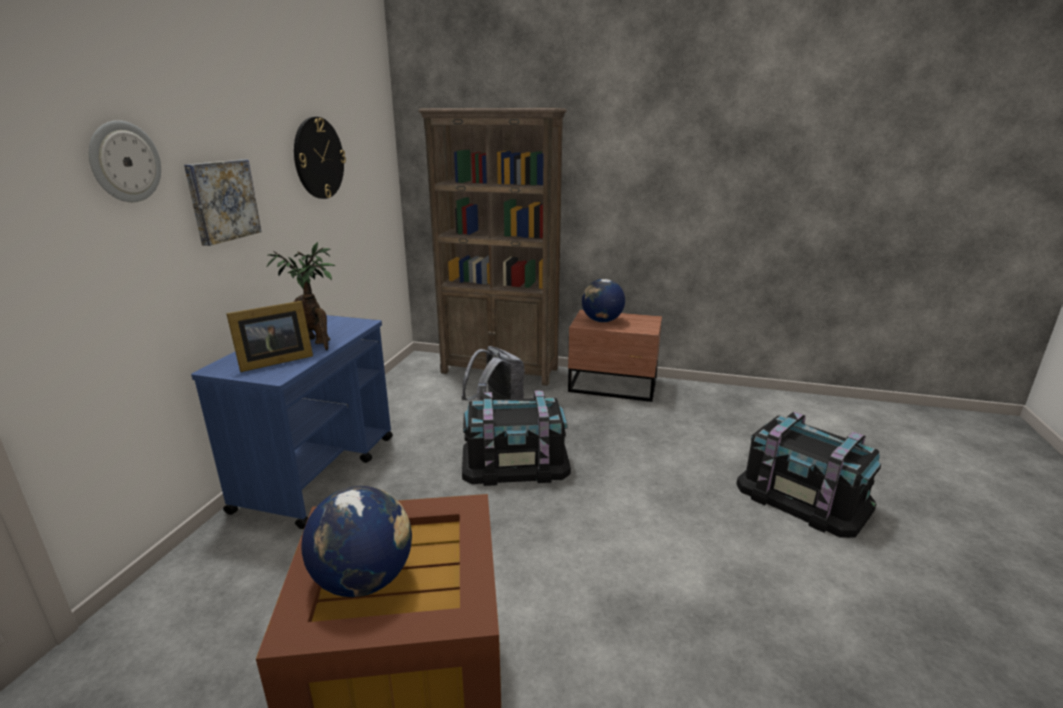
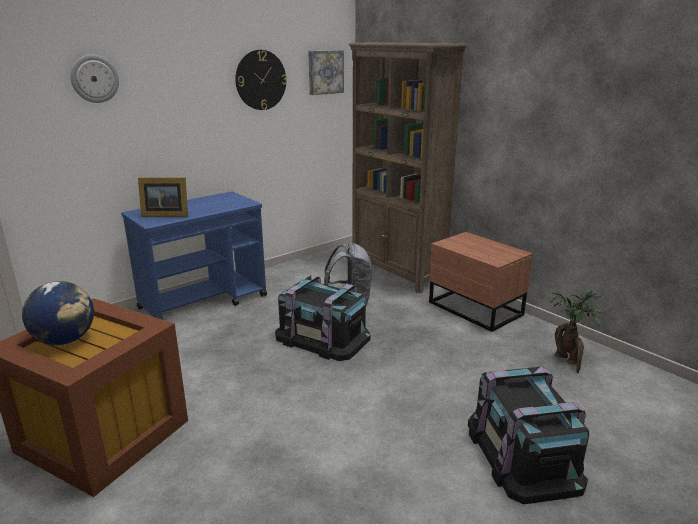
camera: 35 degrees right, 0 degrees up
picture [184,159,261,246] -> picture moved to [308,50,344,95]
potted plant [267,242,336,350] -> potted plant moved to [550,290,604,373]
globe [582,279,625,322] -> none

